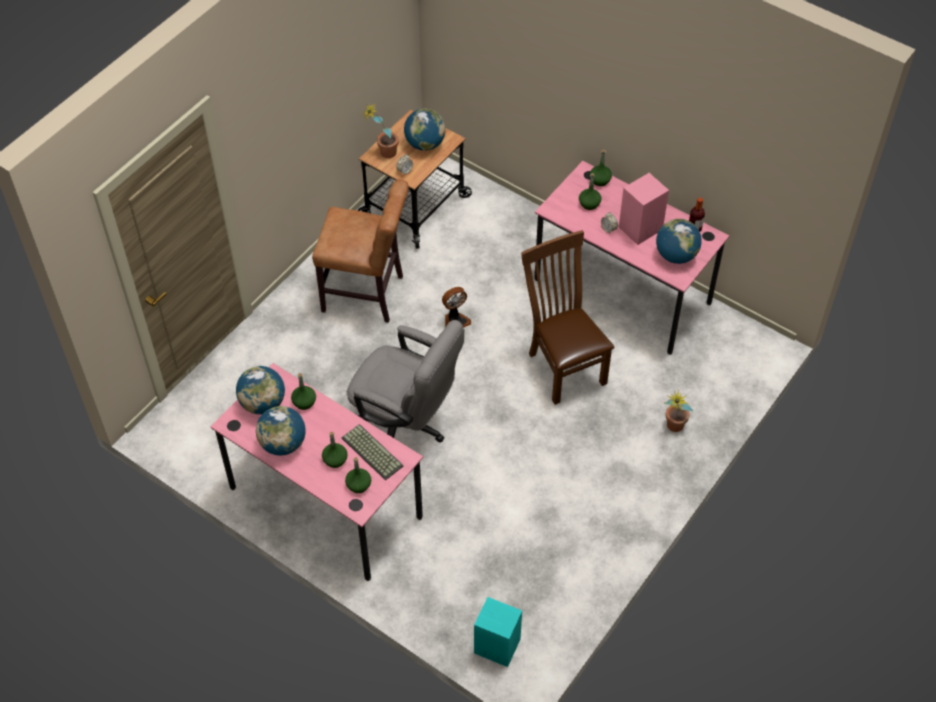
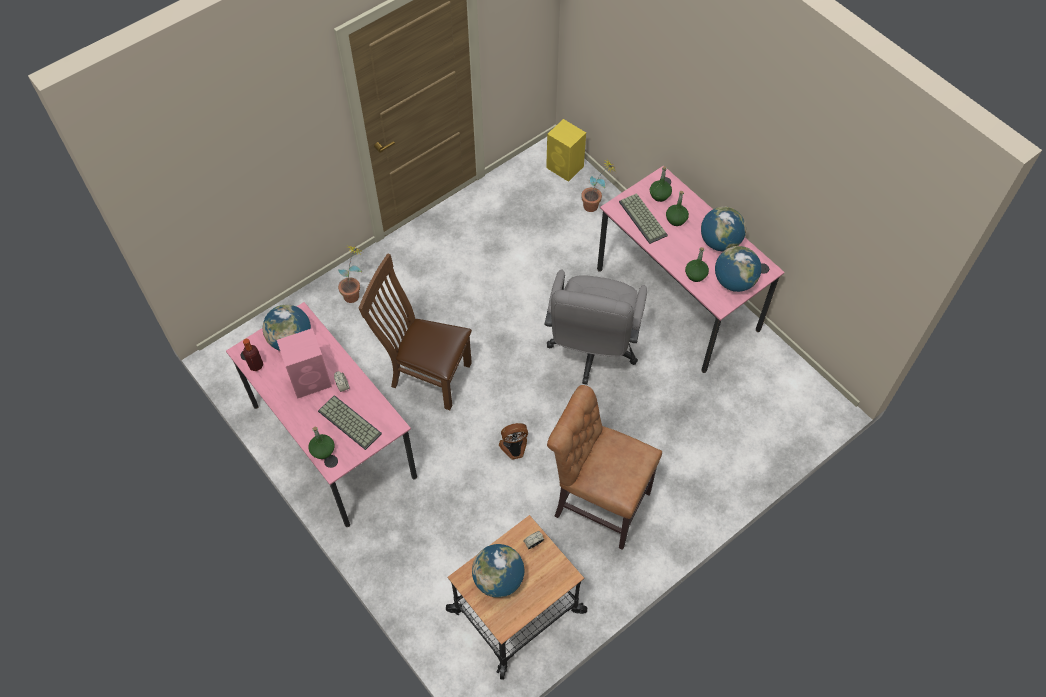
camera: 165 degrees left, 5 degrees up
grey office chair [347,320,464,443] -> grey office chair turned 120 degrees counterclockwise [545,270,647,385]
potted plant [363,104,399,158] -> potted plant moved to [581,159,615,212]
turquoise speaker [474,597,522,667] -> yellow speaker [546,119,586,182]
brown chair [521,230,614,405] -> brown chair turned 120 degrees clockwise [359,253,472,410]
green bottle [579,173,601,210] -> keyboard [318,395,382,450]

